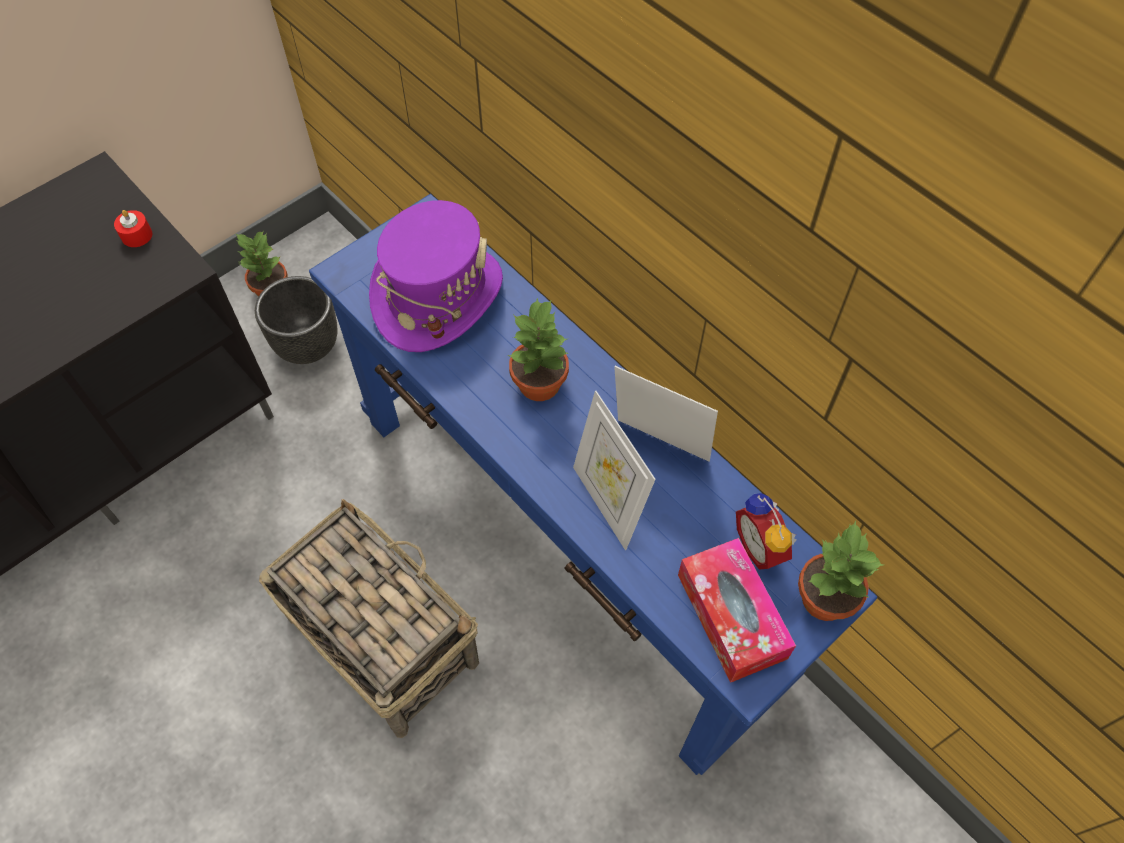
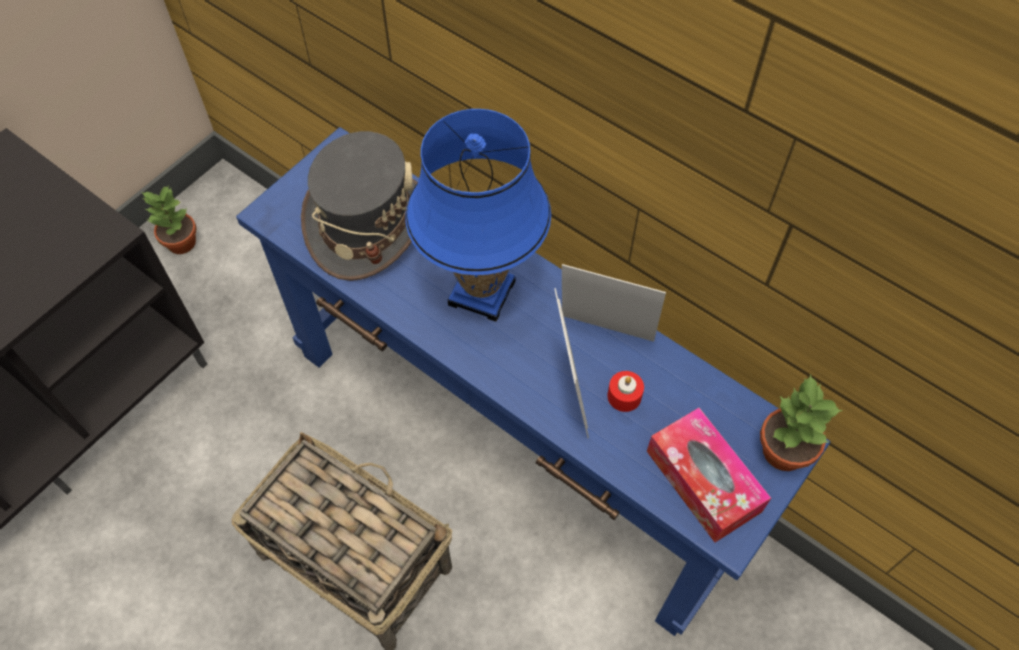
camera: 10 degrees left, 0 degrees up
red candle [114,210,152,247] -> red candle moved to [607,371,644,412]
black planter [255,276,337,364] -> none
purple hat [369,200,503,352] -> grey hat [301,131,418,281]
potted plant [508,298,569,401] -> blue table lamp [405,109,551,322]
picture frame [573,391,655,550] -> picture frame turned 150 degrees counterclockwise [554,288,589,438]
alarm clock [736,493,797,569] -> none

